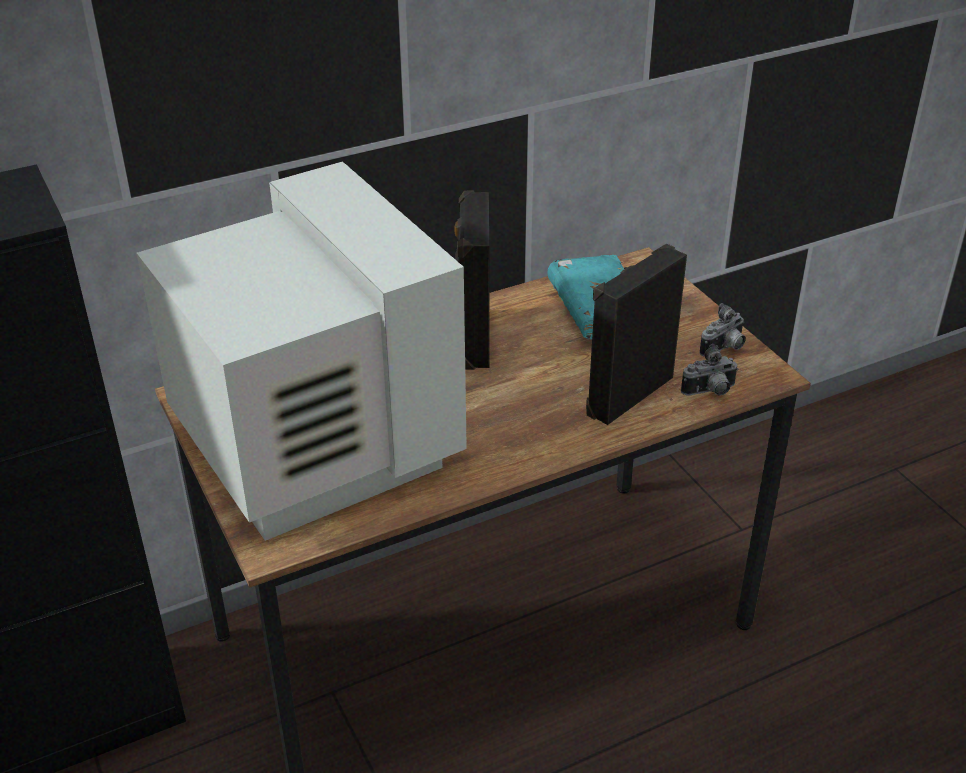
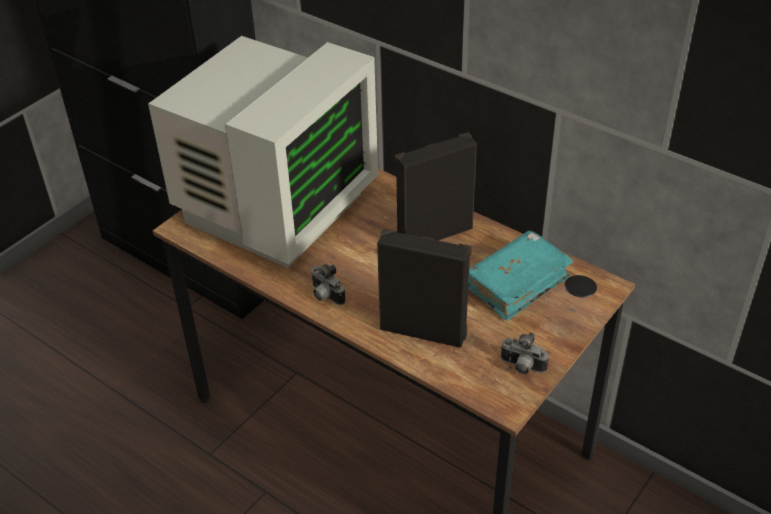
camera: 65 degrees right, 5 degrees up
camera [681,344,738,396] -> camera moved to [311,264,346,305]

